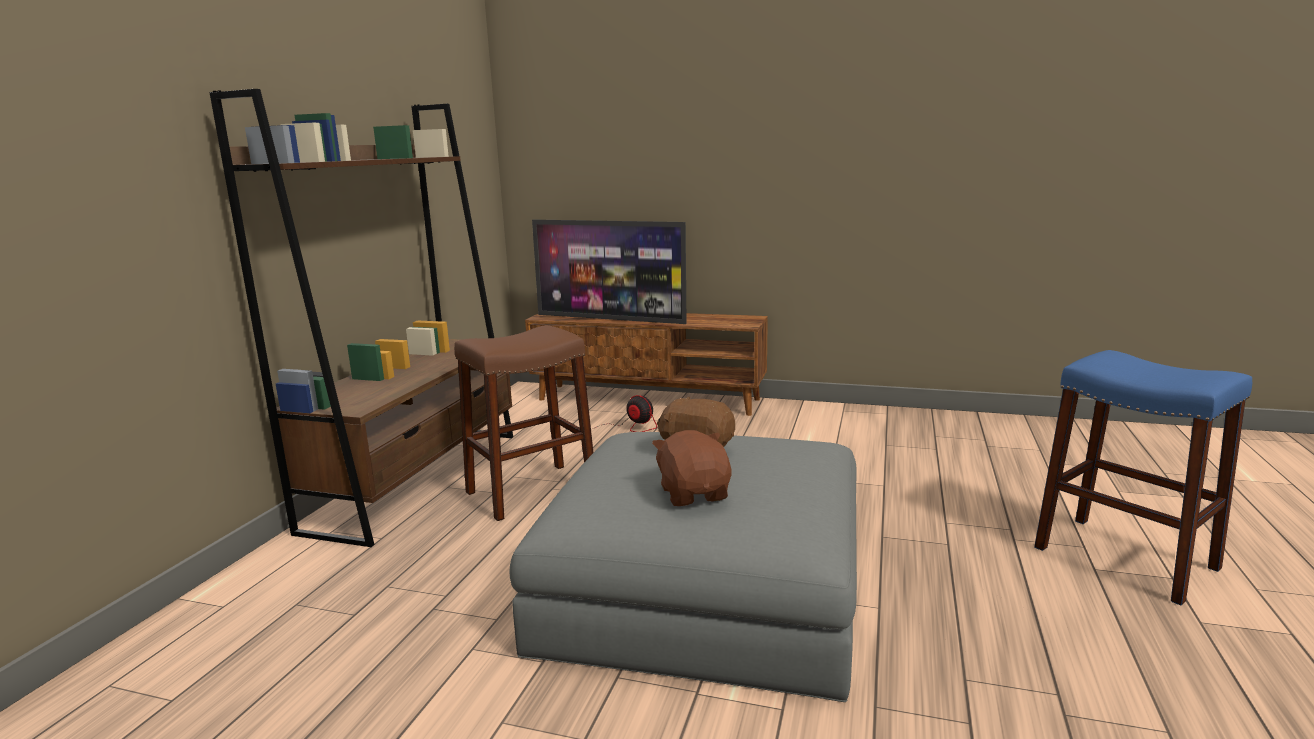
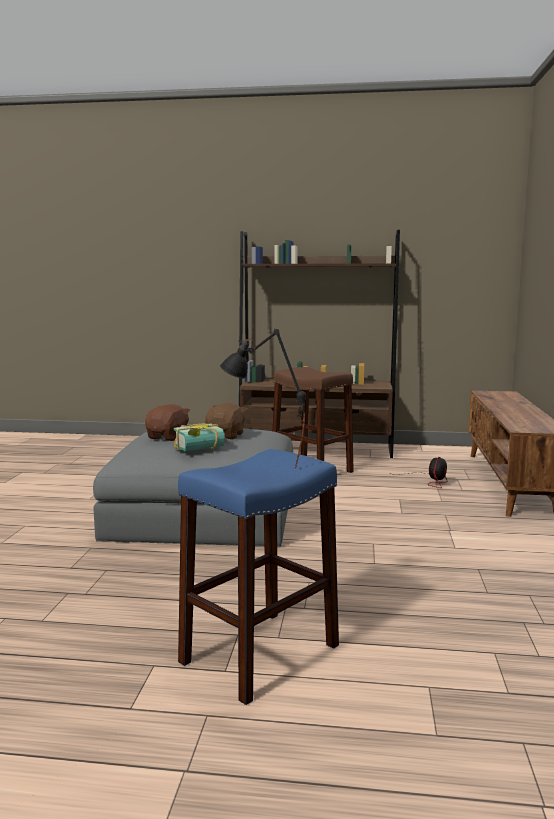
camera: 80 degrees right, 5 degrees down
television [532,220,687,324] -> none
brown plush toy [652,430,732,506] -> brown plush toy turned 45 degrees counterclockwise [145,404,190,441]
none -> book [174,424,224,451]
none -> black table lamp [220,329,306,467]

